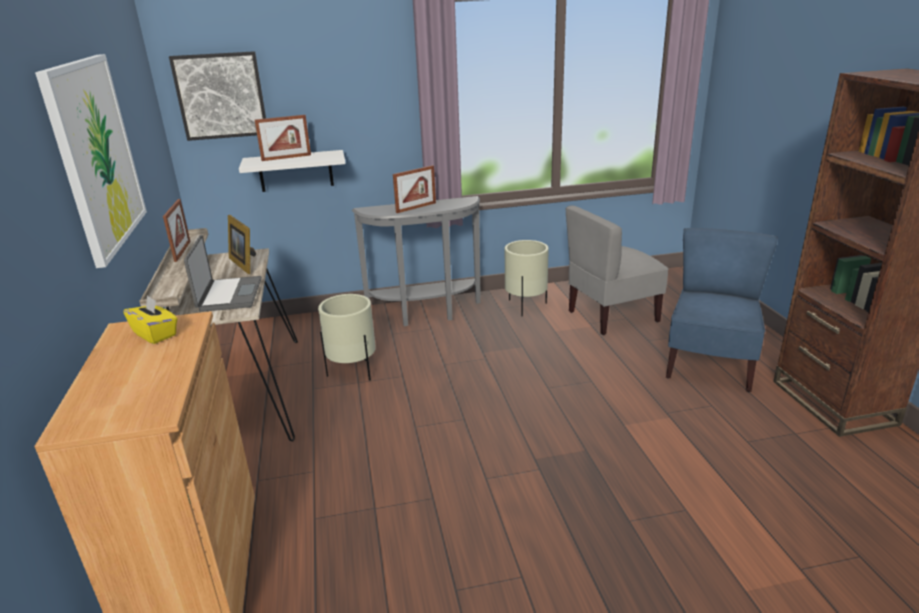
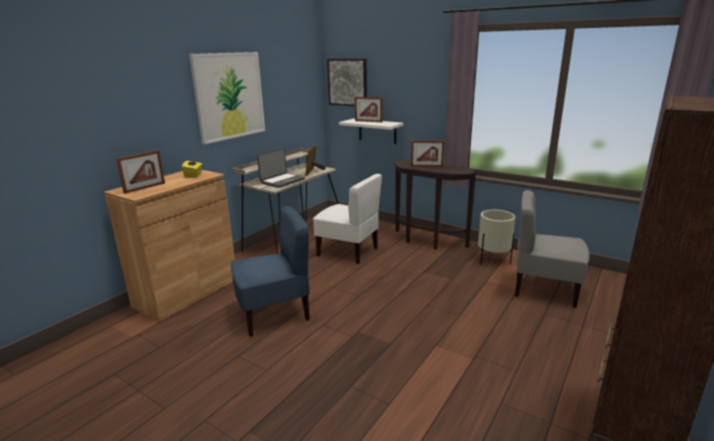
camera: 45 degrees right, 5 degrees down
picture frame [163,199,191,262] -> picture frame moved to [116,150,165,194]
beige planter [318,294,376,381] -> white chair [313,174,382,264]
grey console table [352,196,481,326] -> brown console table [394,159,478,250]
blue chair [666,228,778,392] -> blue chair moved to [231,206,310,337]

